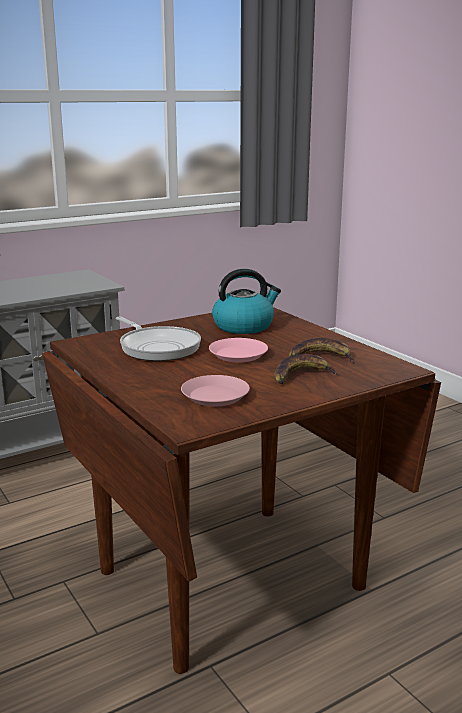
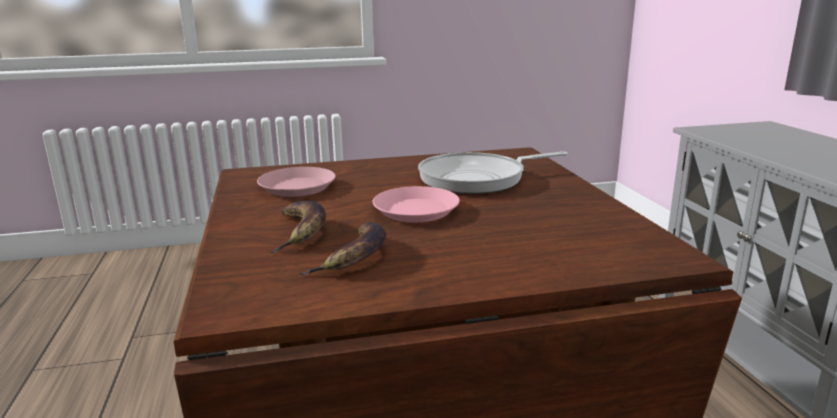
camera: 110 degrees right, 0 degrees up
kettle [212,269,281,334] -> none

